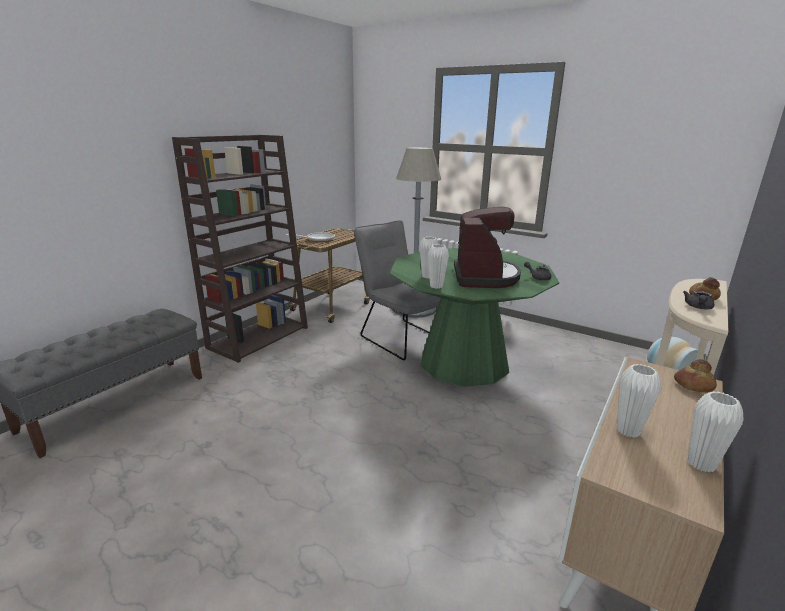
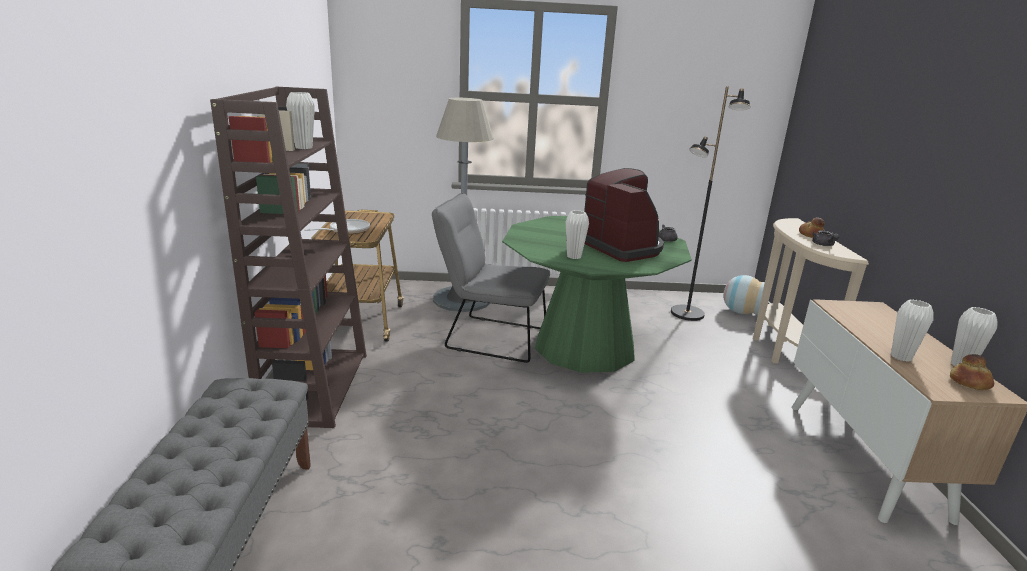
camera: 35 degrees left, 0 degrees up
white vase [428,244,449,289] -> white vase moved to [286,92,315,149]
bread [674,359,717,393] -> bread moved to [950,354,994,390]
none -> black floor lamp [671,86,750,321]

